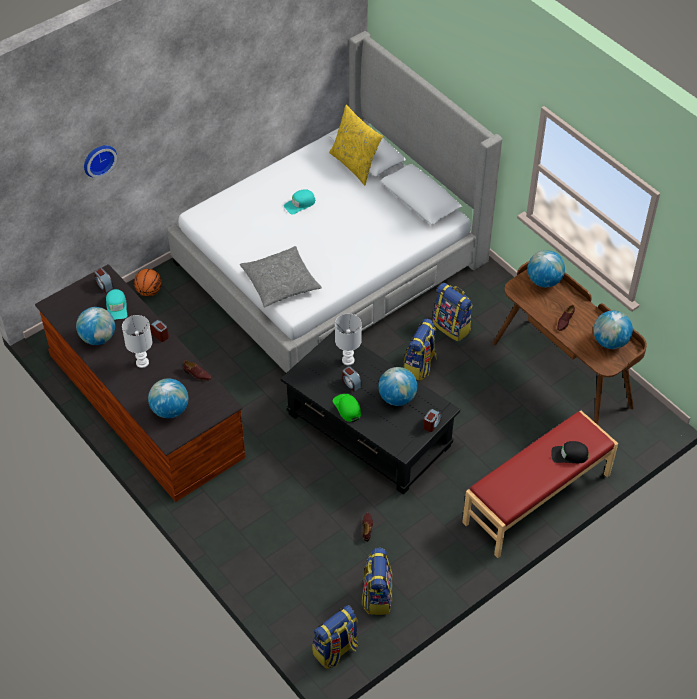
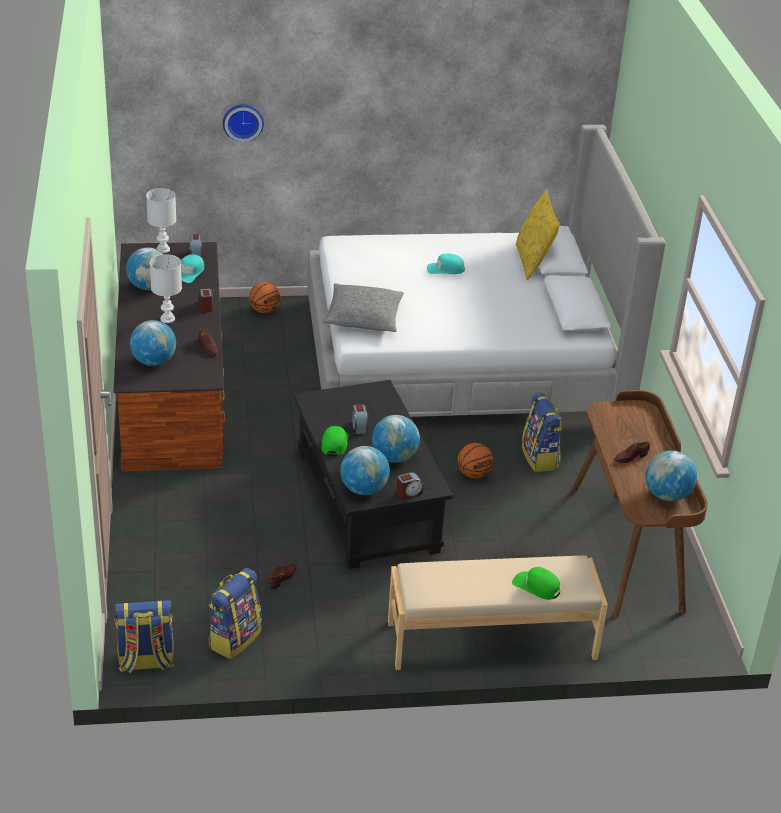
camera: 30 degrees right, 15 degrees down
white table lamp [335,314,362,365] -> white table lamp moved to [146,188,176,253]
backpack [404,318,437,381] -> basketball [458,443,493,478]
red bench [462,411,618,558] -> beige bench [388,555,608,670]
globe [527,250,565,288] -> globe moved to [340,446,390,495]
black cap [551,441,589,463] -> green cap [512,567,560,600]

